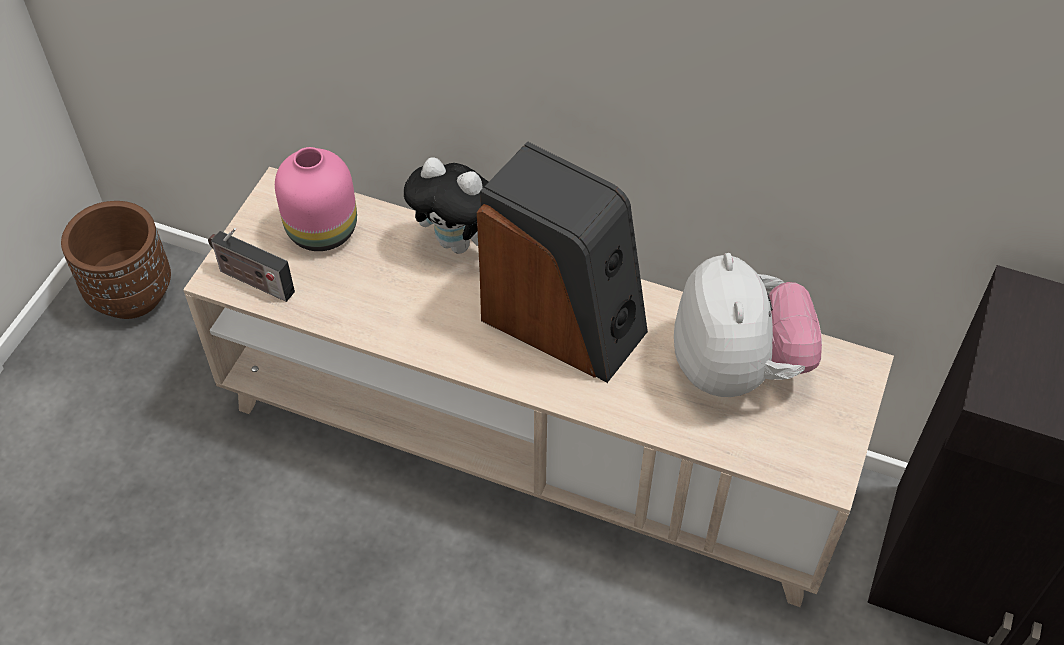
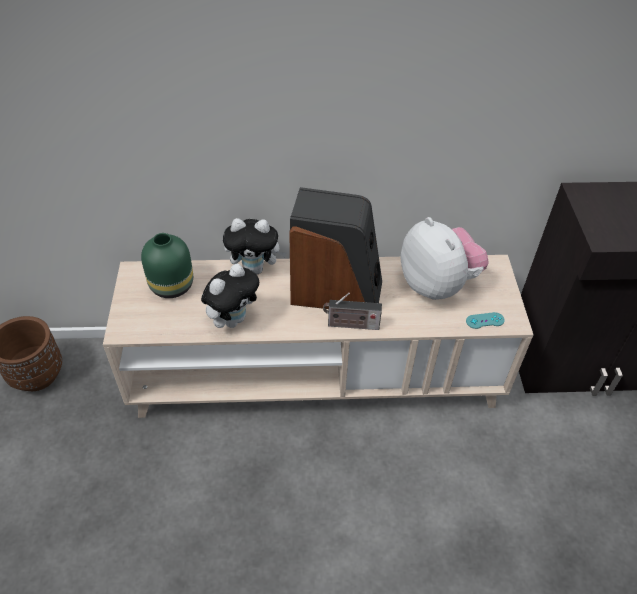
camera: 25 degrees left, 5 degrees down
radio [208,228,295,302] -> radio moved to [323,293,382,330]
pink vase [275,147,357,251] -> green vase [141,233,193,298]
none -> plush toy [201,264,259,328]
none -> turquoise game controller [466,312,505,329]

